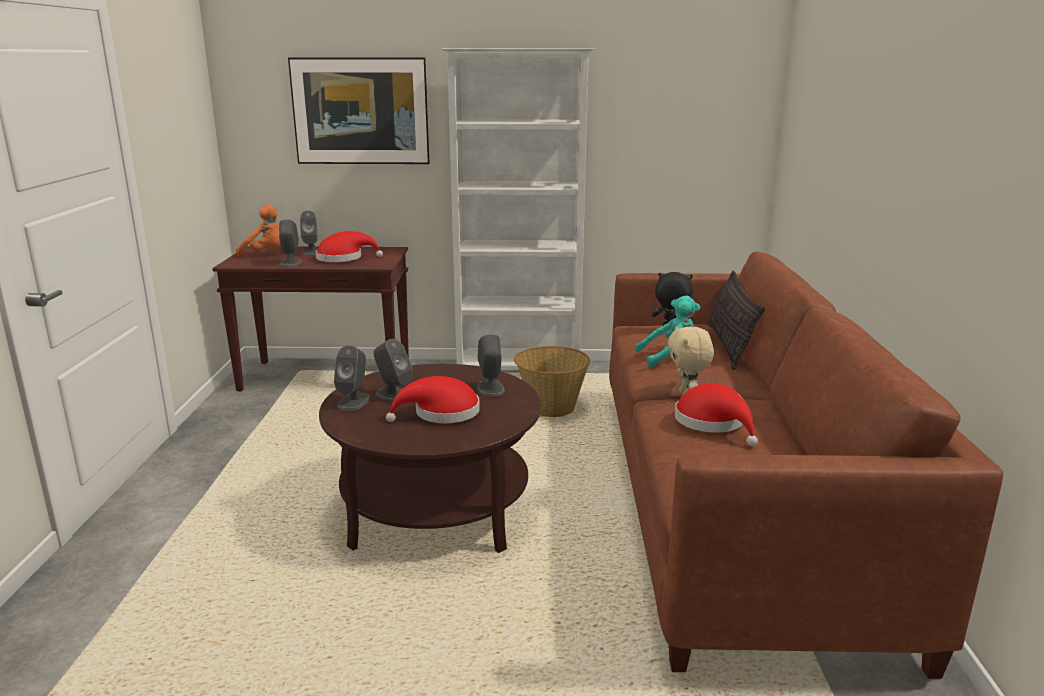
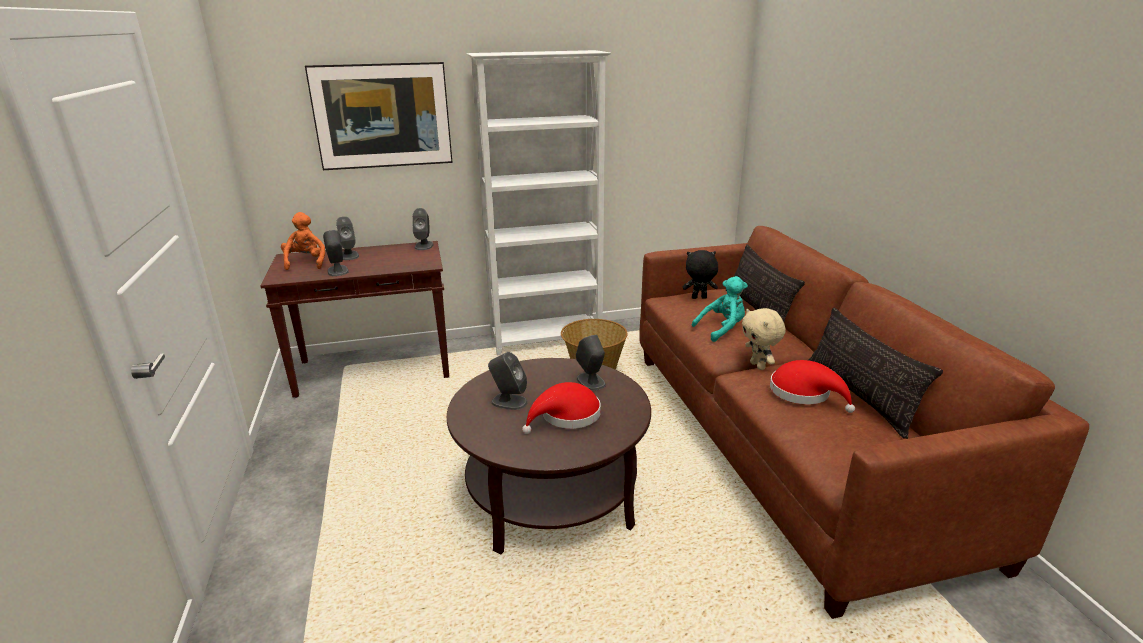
camera: 15 degrees left, 5 degrees up
orange plush toy [236,204,281,257] -> orange plush toy turned 105 degrees counterclockwise [281,212,325,270]
red hat [316,231,383,262] -> none
grey speaker [334,345,370,411] -> grey speaker moved to [412,208,434,250]
none -> pillow [808,308,943,439]

